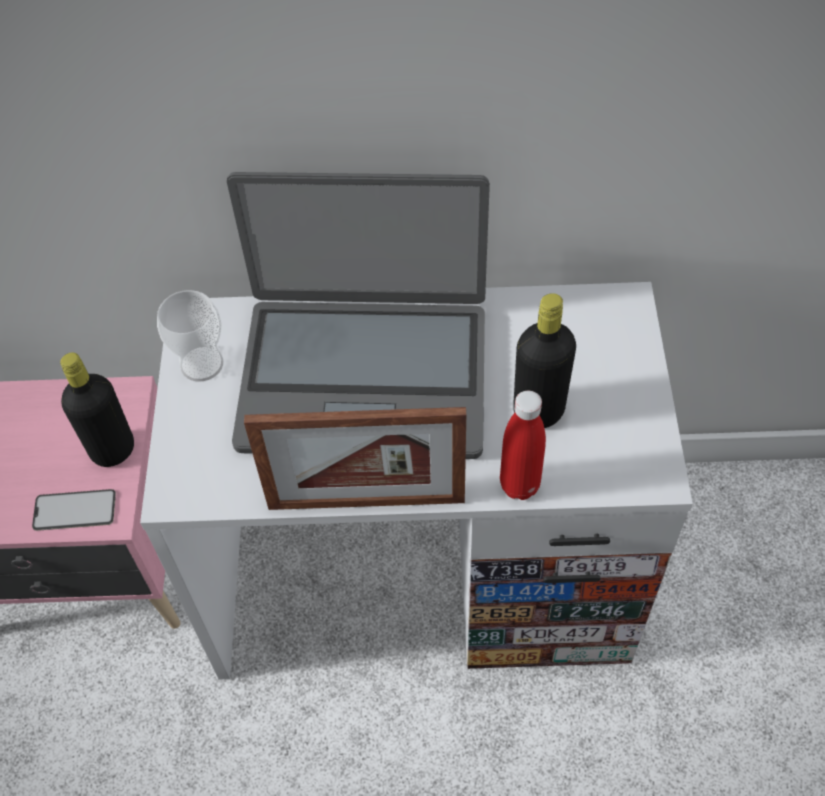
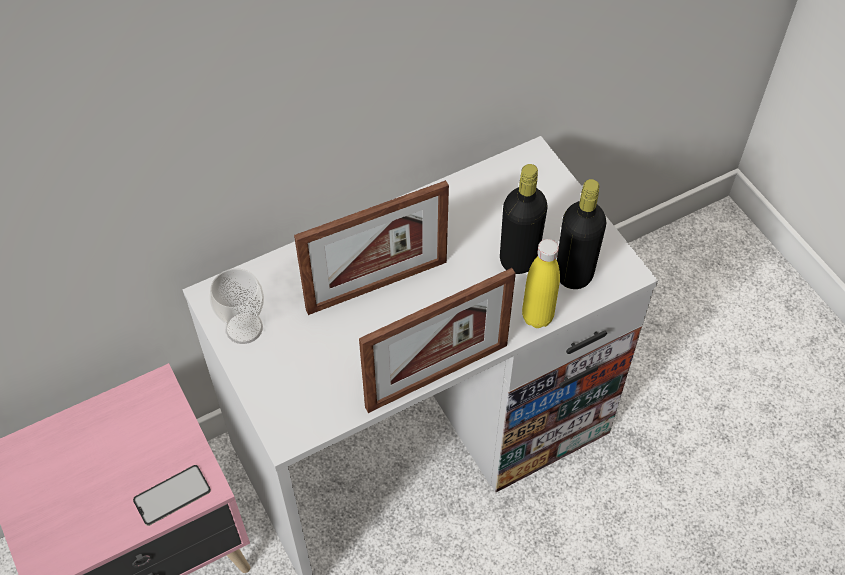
camera: 30 degrees left, 0 degrees up
black bottle [60,353,134,467] -> black bottle moved to [557,179,606,289]
laptop [227,172,490,459] -> picture frame [294,180,449,315]
red bottle [500,391,546,500] -> yellow bottle [522,239,560,328]

